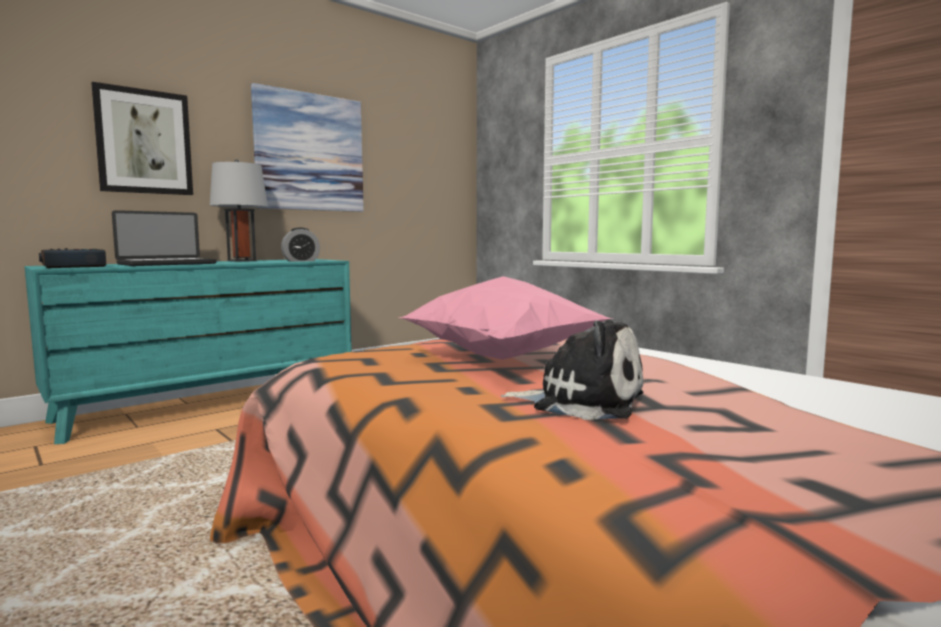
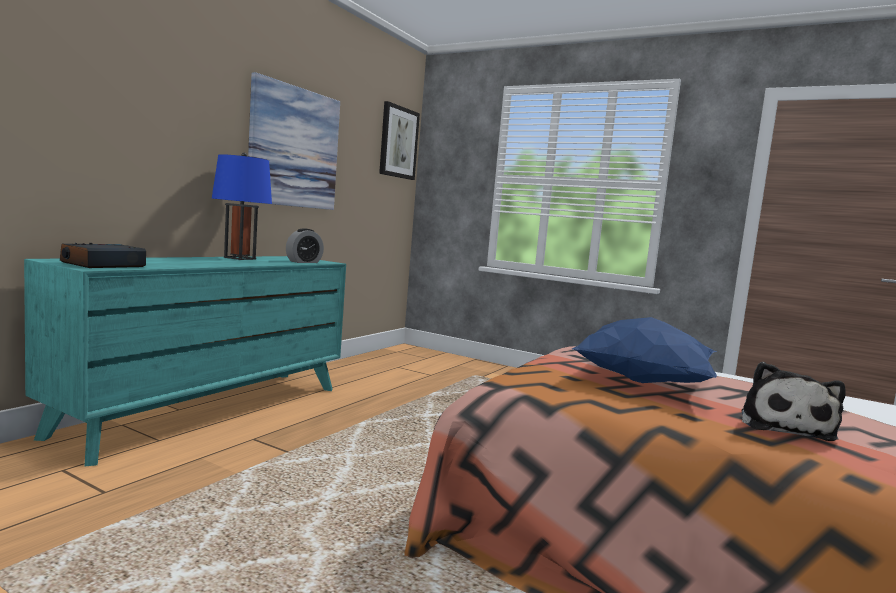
camera: 20 degrees left, 0 degrees up
picture [91,82,193,195] -> picture moved to [379,101,420,180]
laptop [112,210,217,266] -> none
grey table lamp [209,159,268,262] -> blue table lamp [212,153,272,260]
pink pillow [399,276,615,359] -> blue pillow [572,317,717,383]
plush toy [501,320,644,420] -> plush toy turned 105 degrees clockwise [742,362,846,441]

